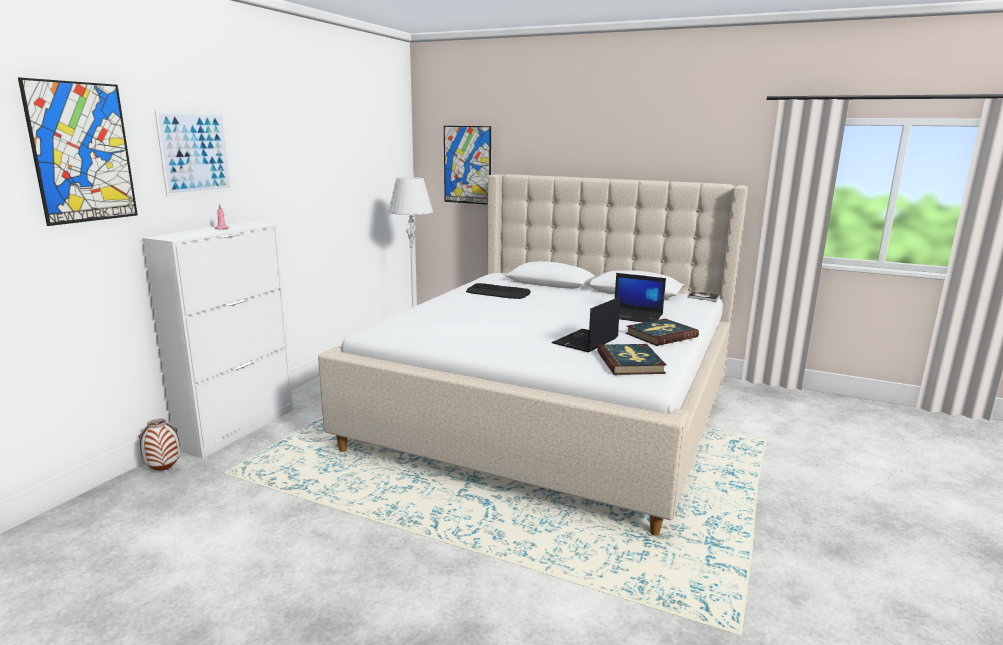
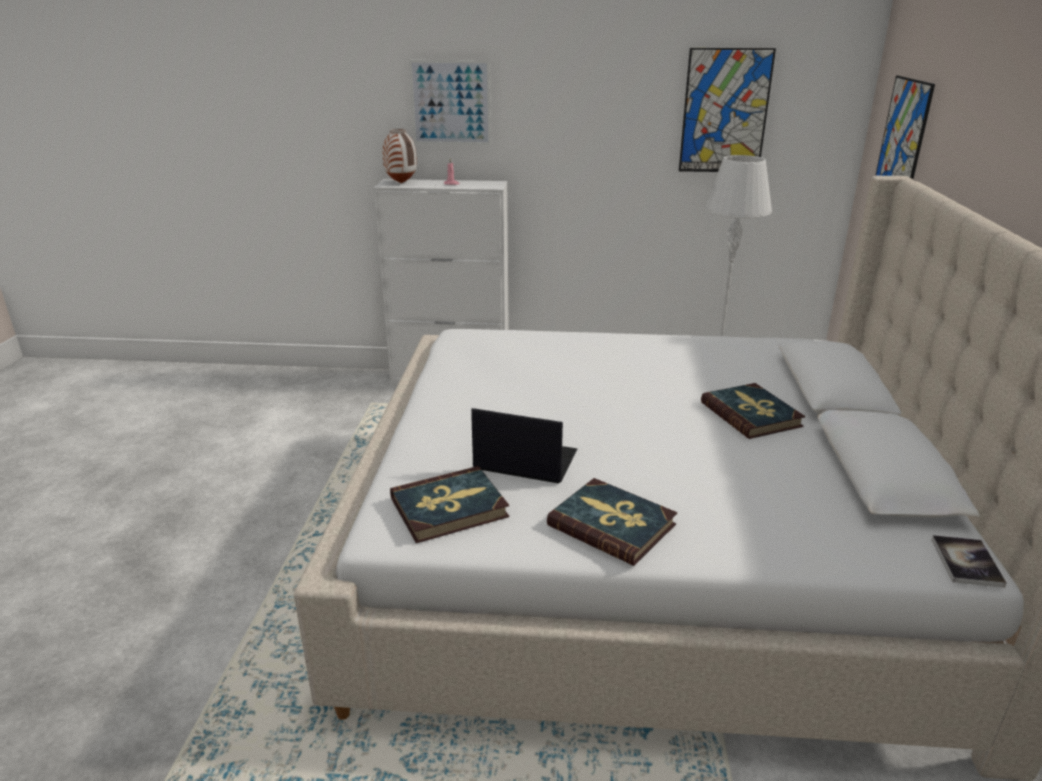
camera: 70 degrees right, 10 degrees up
picture [18,77,138,226] -> picture moved to [679,48,776,172]
vase [138,419,180,471] -> vase moved to [383,129,417,183]
keyboard [466,283,531,299] -> none
laptop [615,273,666,323] -> none
none -> book [701,383,805,439]

